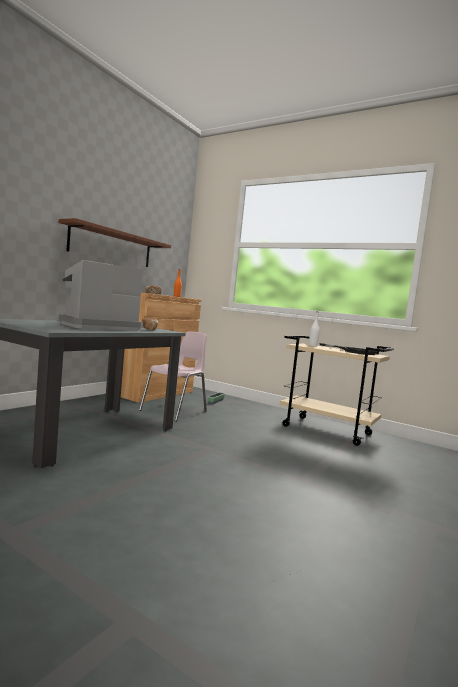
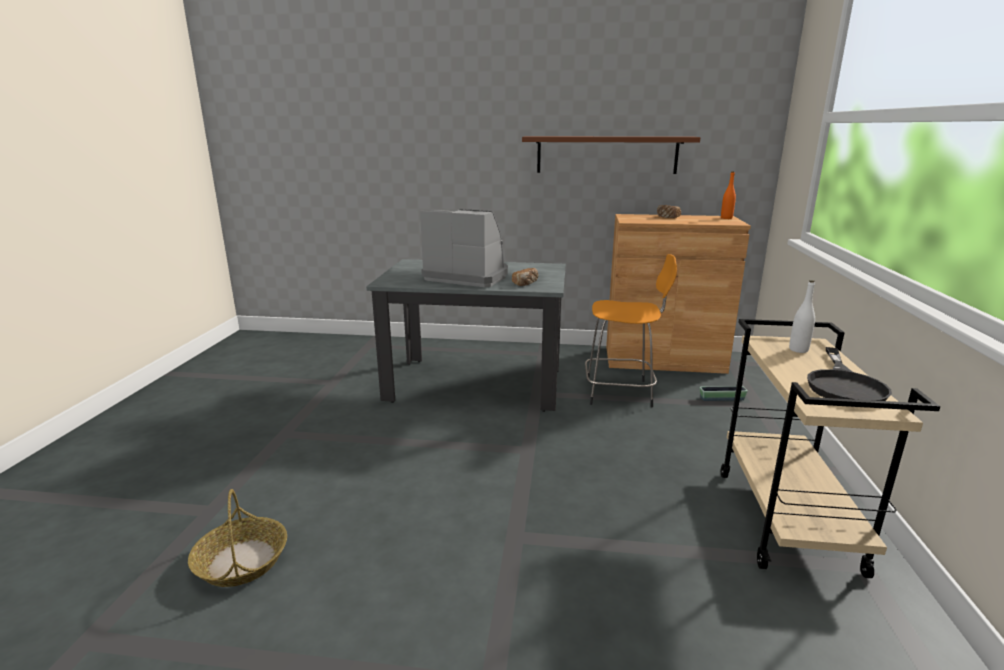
camera: 65 degrees right, 15 degrees up
pink chair [139,331,207,421] -> orange stool [585,254,677,407]
none -> basket [188,489,287,587]

